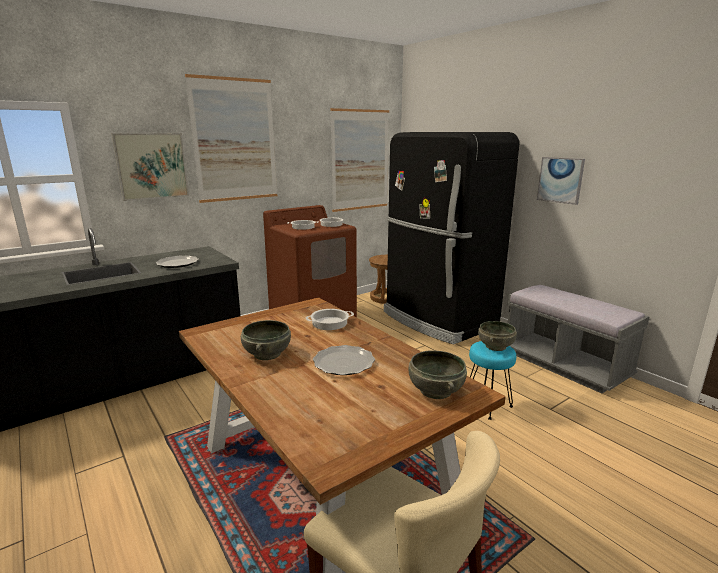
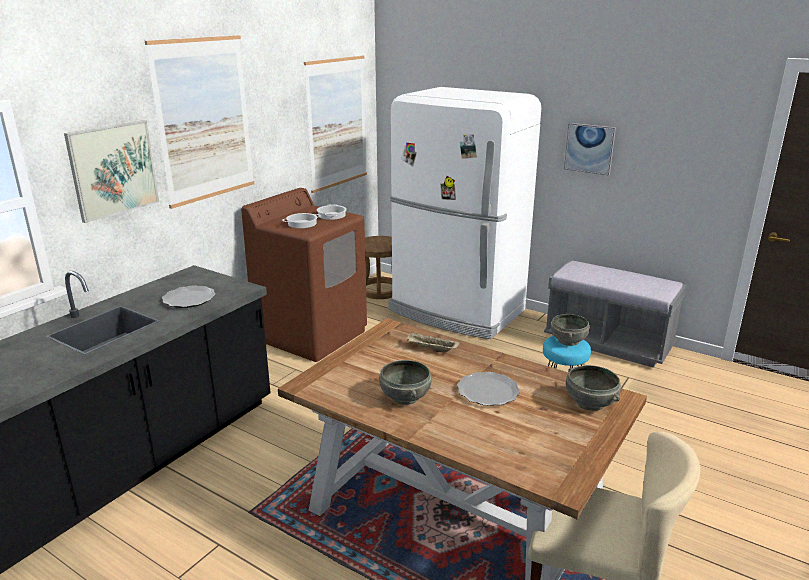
camera: 20 degrees left, 5 degrees up
cooking pot [306,309,354,330] -> beige tray [406,332,460,352]
black fridge [384,132,519,344] -> white fridge [388,87,541,339]

